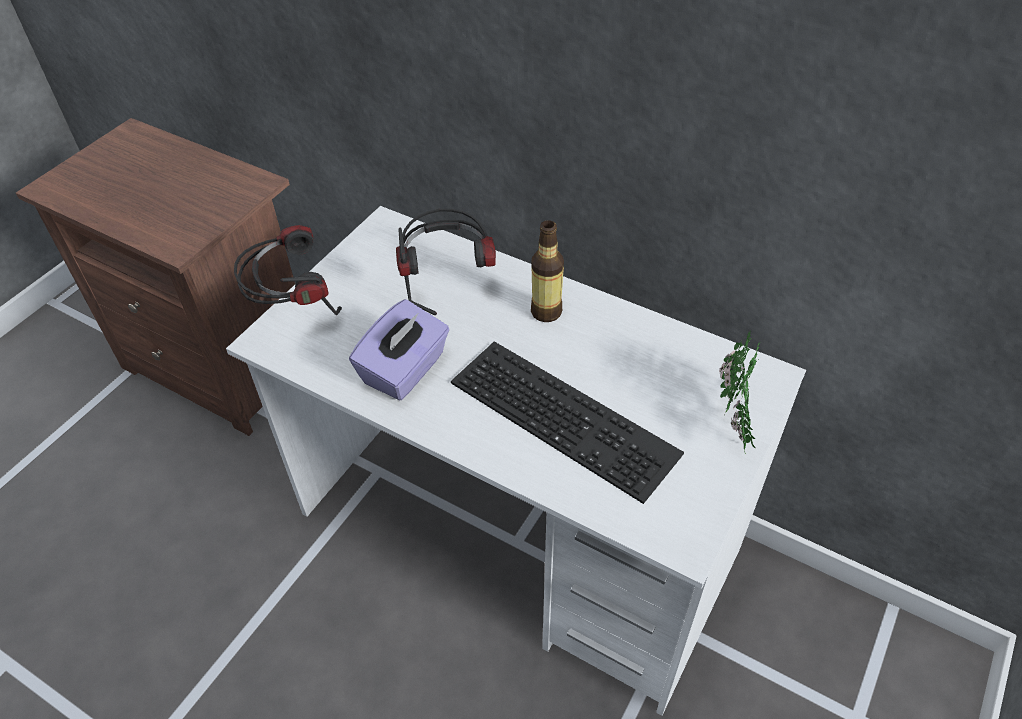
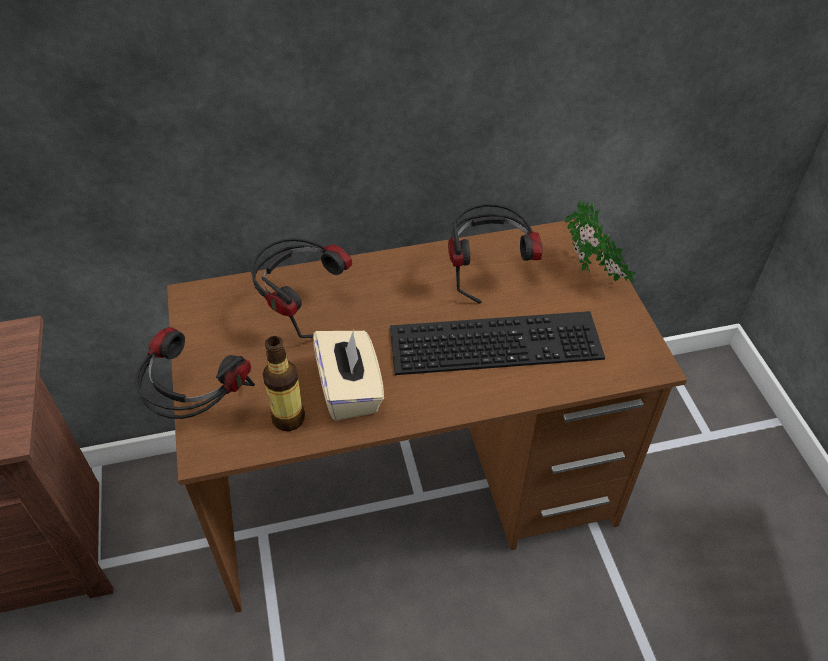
camera: 45 degrees left, 0 degrees up
white desk [226,206,806,716] -> brown desk [167,217,687,612]
purple tissue box [349,299,450,400] -> beige tissue box [313,330,384,421]
bottle [531,220,564,322] -> bottle moved to [262,336,305,431]
none -> headphones [448,204,543,304]

